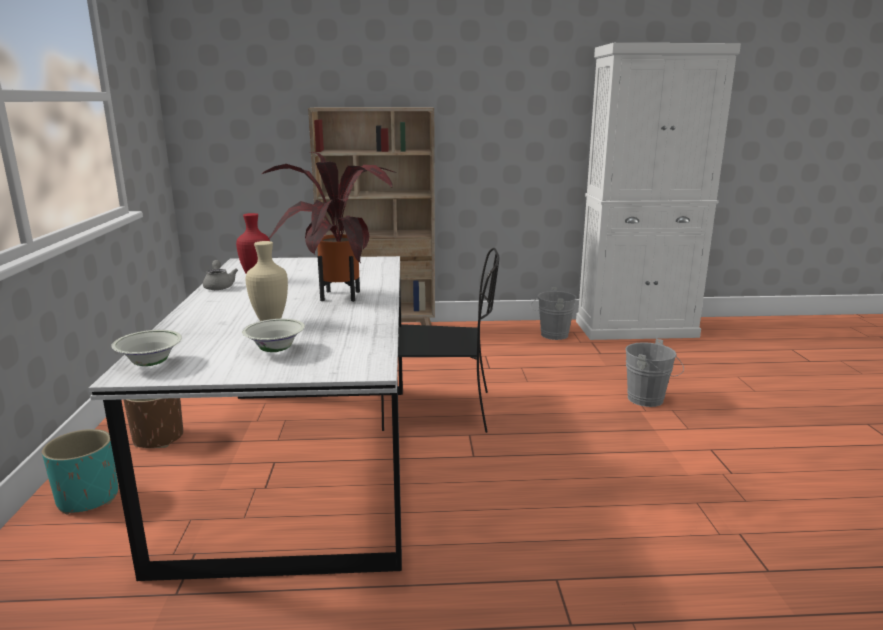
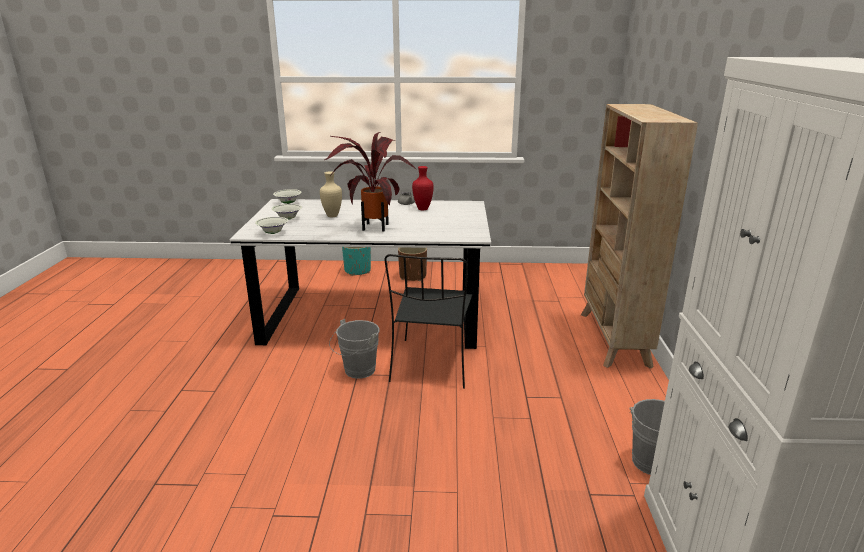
camera: 95 degrees right, 5 degrees up
grey bucket [625,339,684,407] -> grey bucket moved to [329,319,379,379]
none -> white bowl [255,217,288,234]

